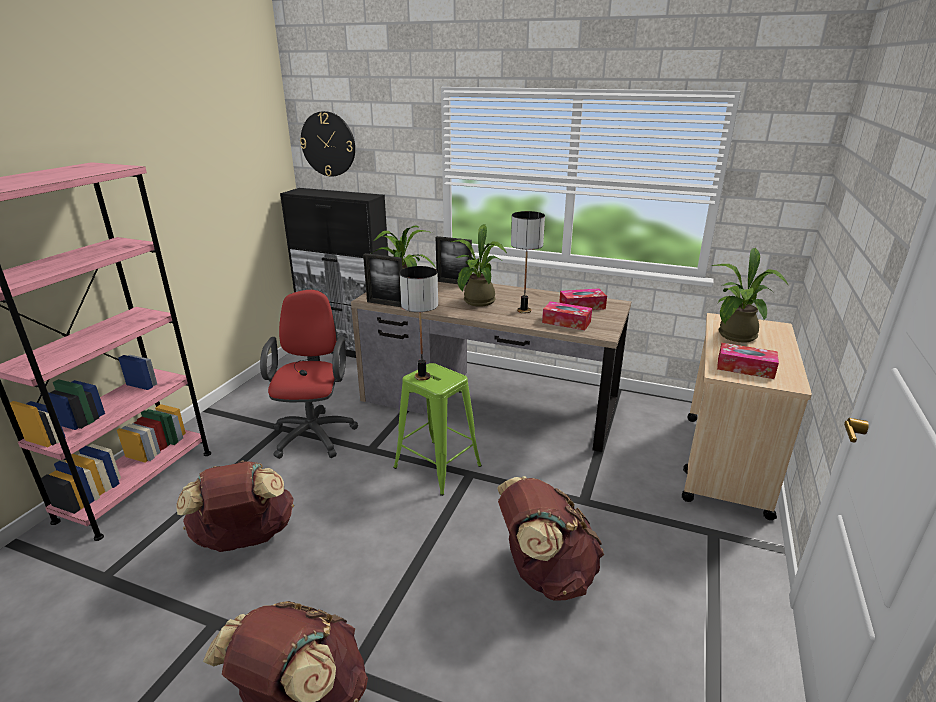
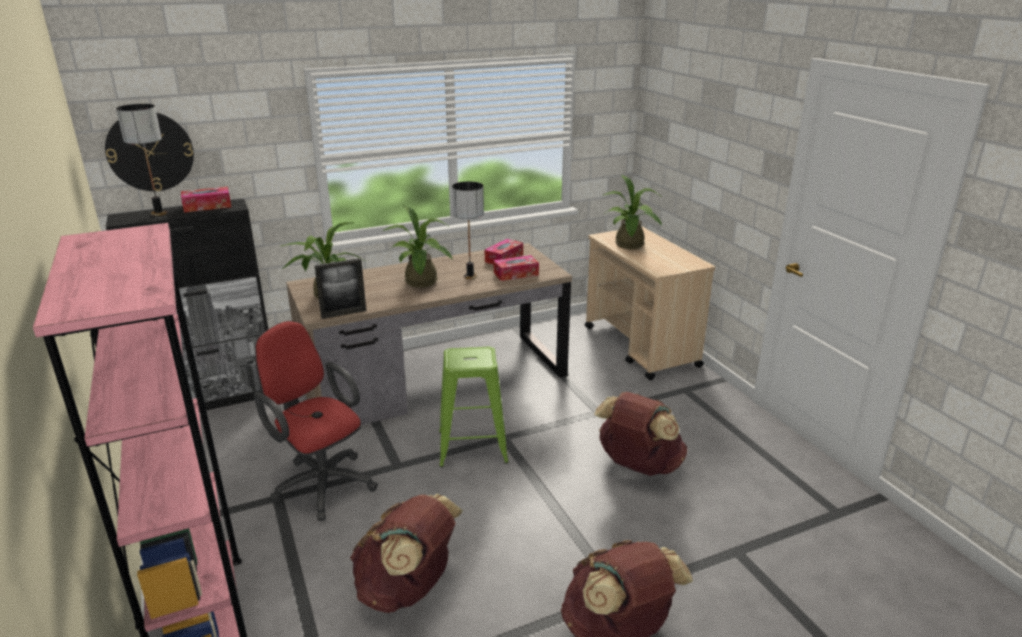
camera: 45 degrees left, 0 degrees up
table lamp [399,266,438,381] -> table lamp moved to [116,104,168,216]
picture frame [436,236,472,285] -> none
tissue box [717,343,779,379] -> tissue box moved to [181,187,231,213]

